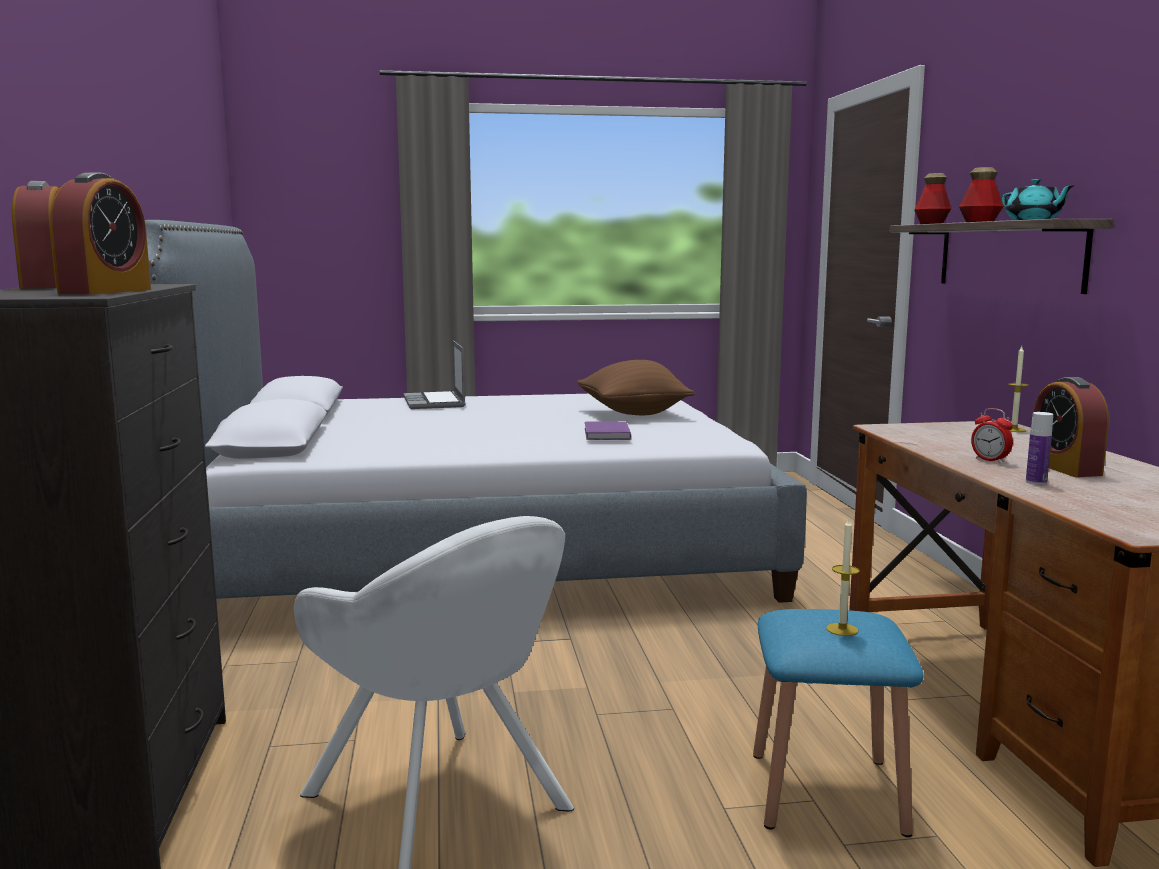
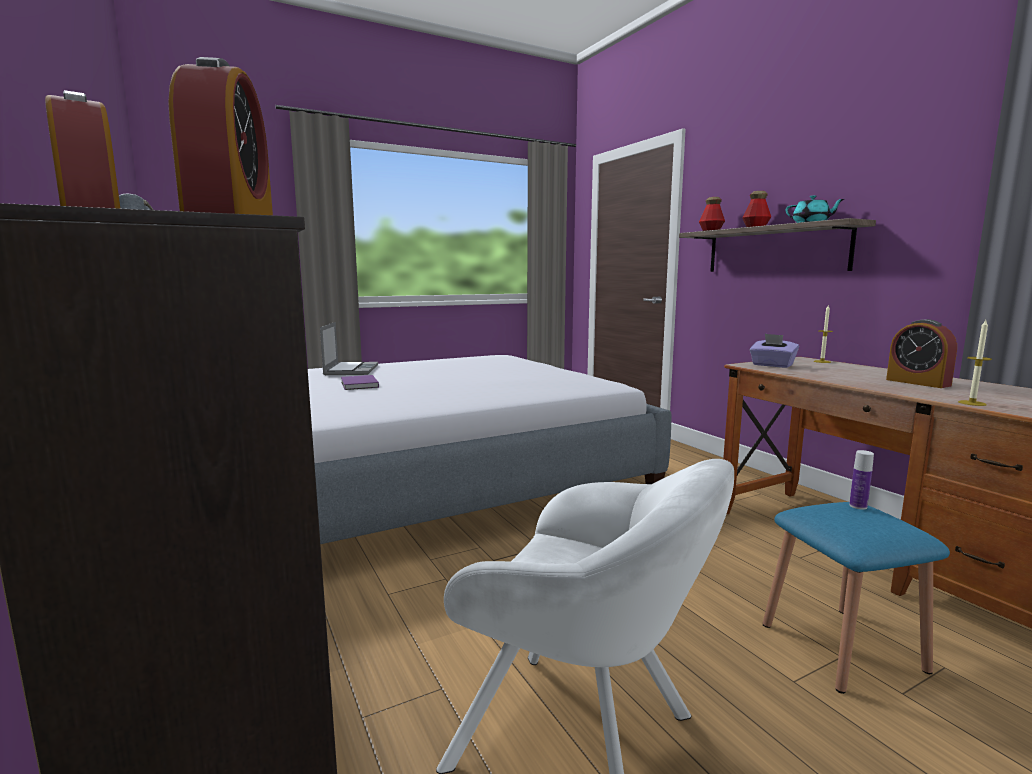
camera: 20 degrees left, 0 degrees up
laptop [404,341,465,409] -> laptop turned 150 degrees counterclockwise [320,322,378,375]
brown pillow [577,360,695,415] -> none
purple book [585,421,631,440] -> purple book moved to [341,375,379,390]
candle [826,518,860,636] -> candle moved to [958,320,992,406]
alarm clock [971,408,1013,463] -> none
bottle [1026,412,1053,485] -> bottle moved to [849,450,874,510]
none -> purple tissue box [750,334,799,368]

